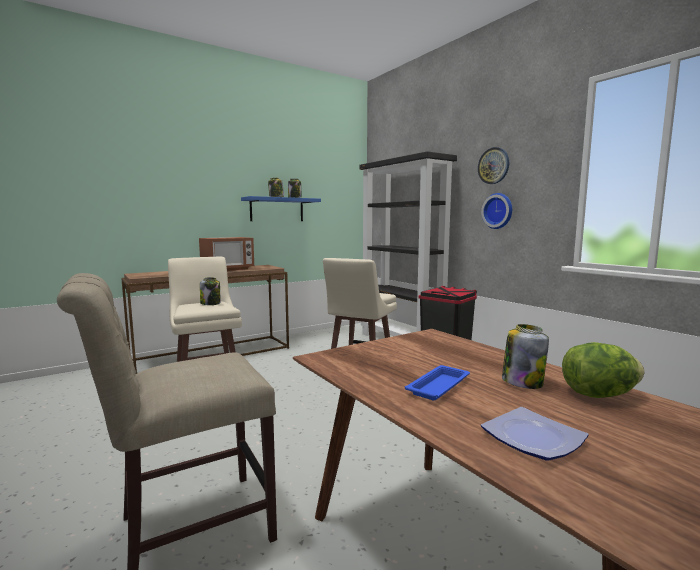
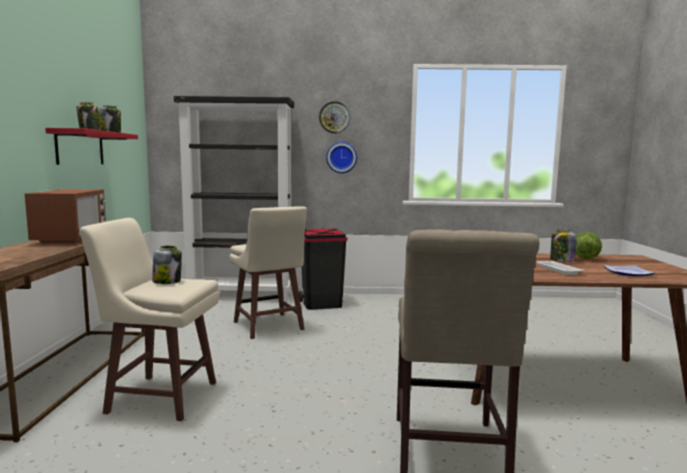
camera: 55 degrees left, 0 degrees up
blue shelf [241,196,321,221] -> red shelf [45,128,138,165]
blue tray [405,365,470,400] -> white tray [536,261,584,275]

